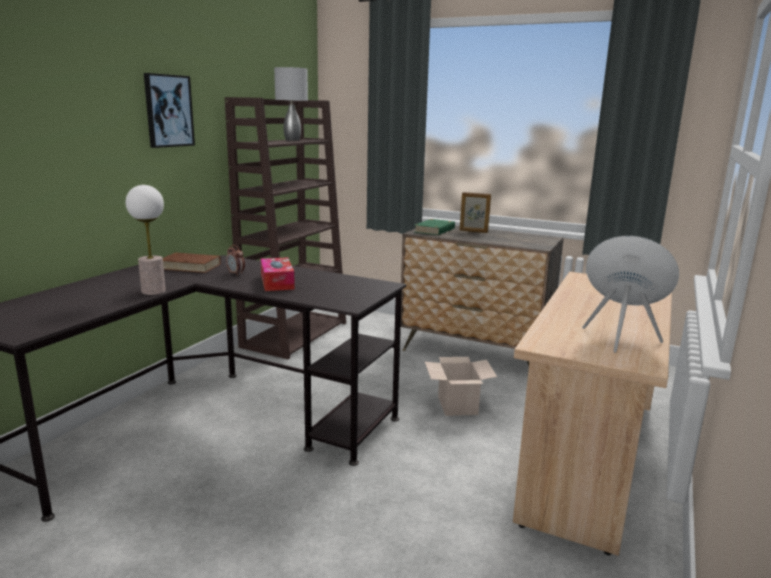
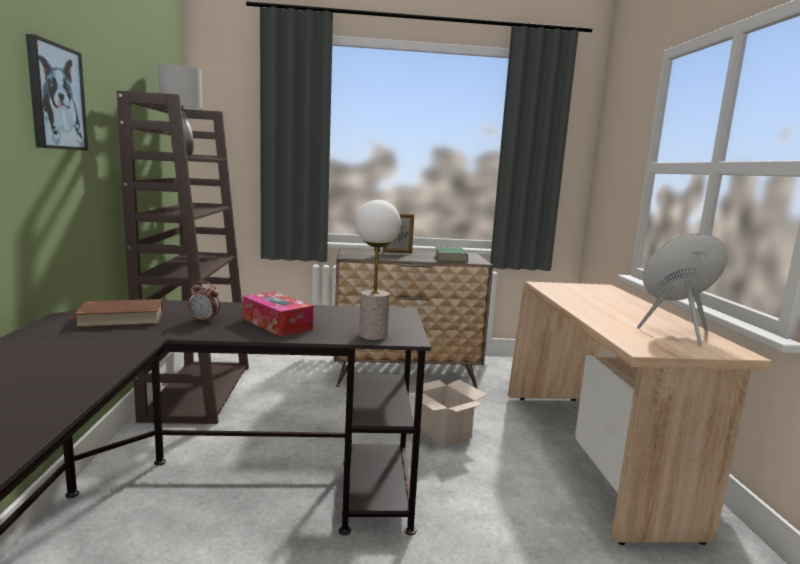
camera: 30 degrees left, 5 degrees down
table lamp [126,185,166,295] -> table lamp moved to [356,200,401,340]
green book [415,219,455,235] -> green book moved to [435,247,468,262]

